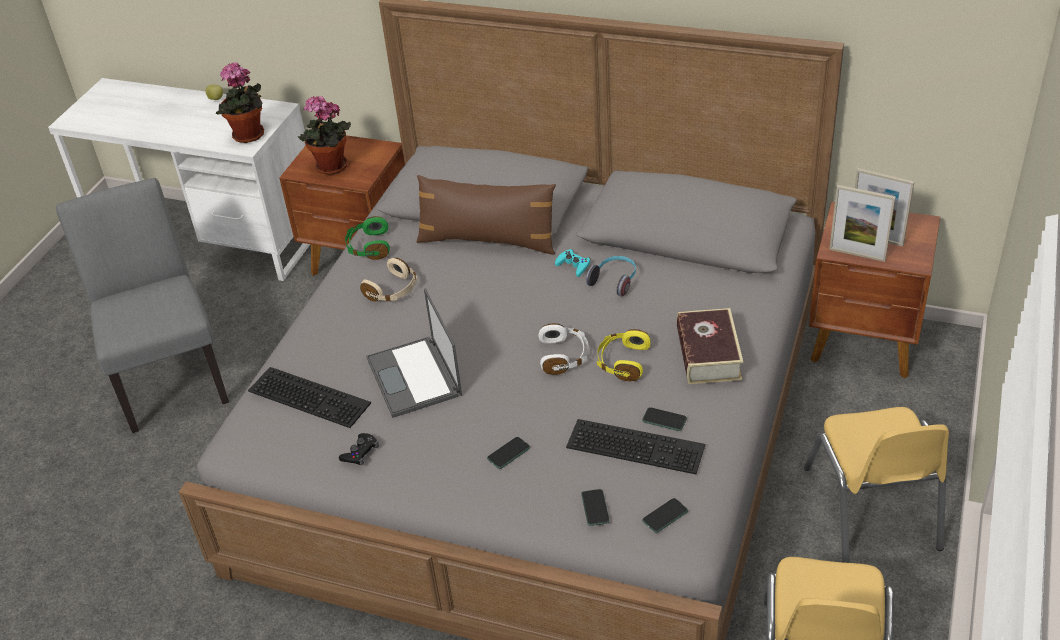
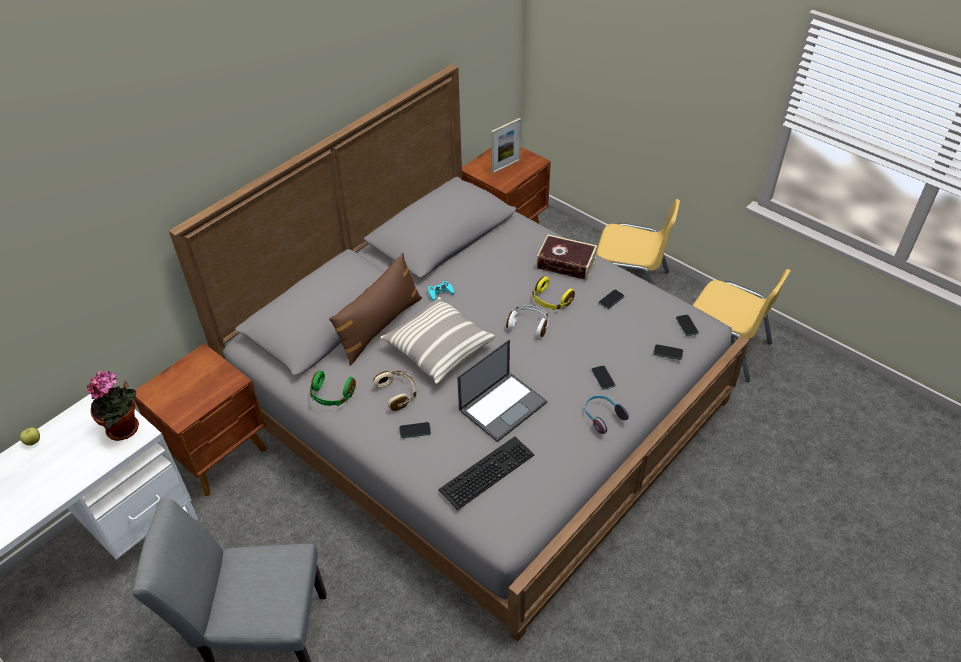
camera: 70 degrees left, 5 degrees up
potted plant [298,96,351,174] -> none
black game controller [339,433,379,466] -> none
laptop [366,289,462,418] -> laptop turned 45 degrees counterclockwise [457,339,547,442]
keyboard [566,419,705,474] -> none
headphones [586,256,636,297] -> headphones moved to [585,395,629,434]
picture frame [829,185,896,262] -> none
none -> pillow [380,297,496,384]
none -> phone [399,422,431,438]

